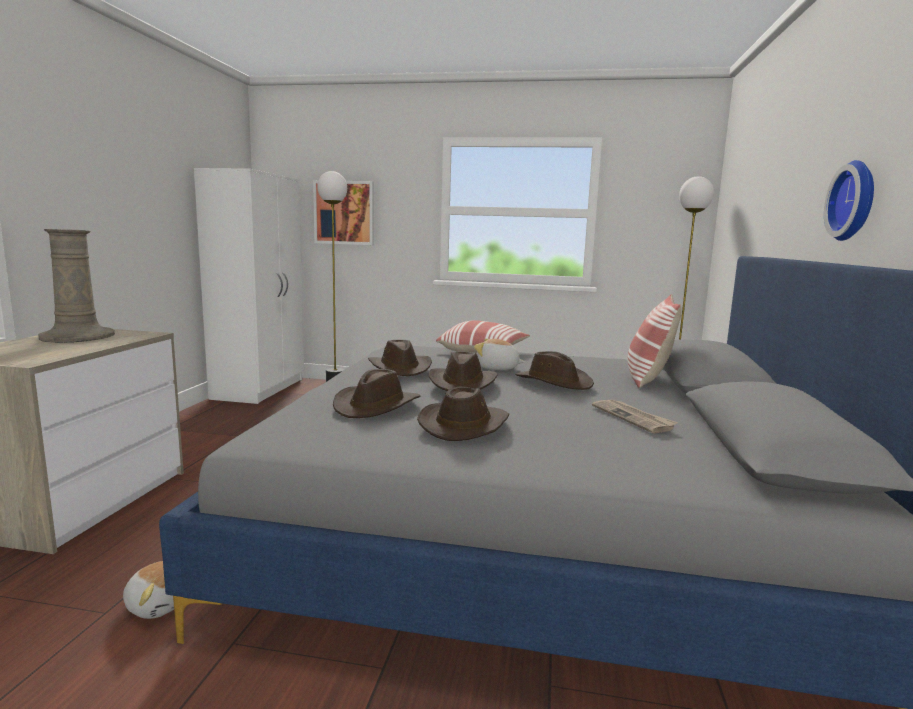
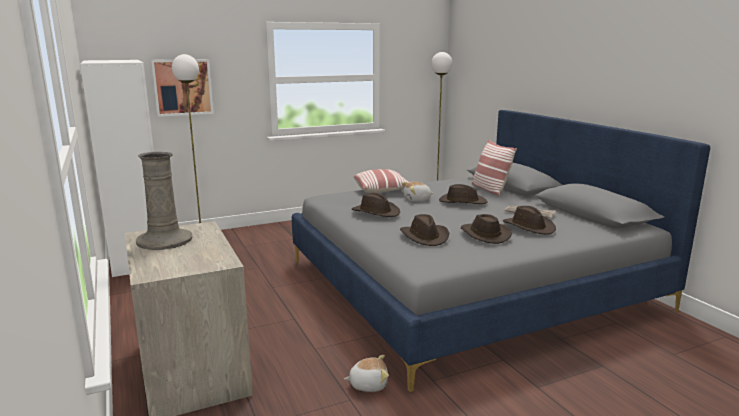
camera: 35 degrees left, 5 degrees up
brown hat [429,352,498,391] -> brown hat moved to [503,206,556,235]
wall clock [824,160,874,241] -> none

